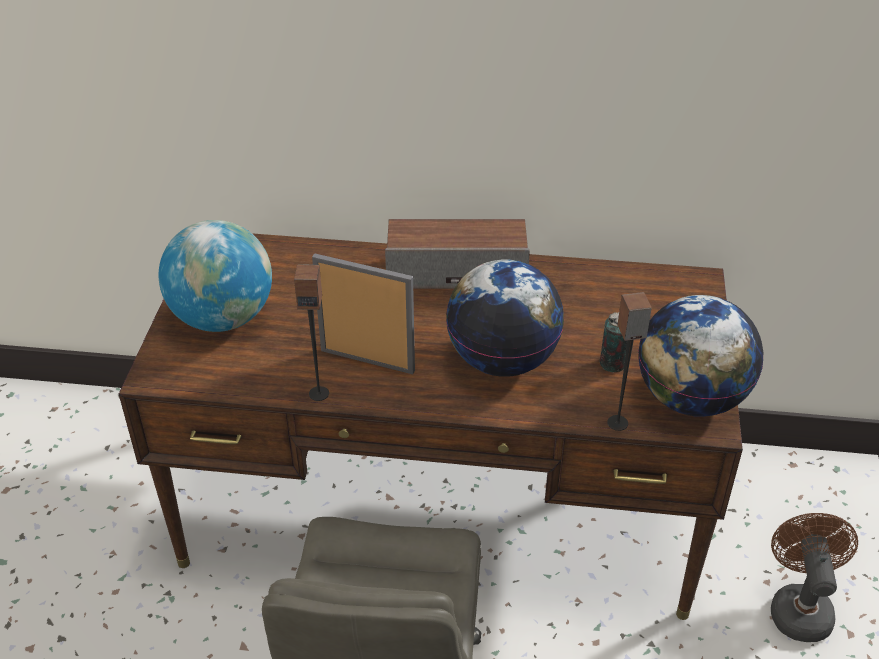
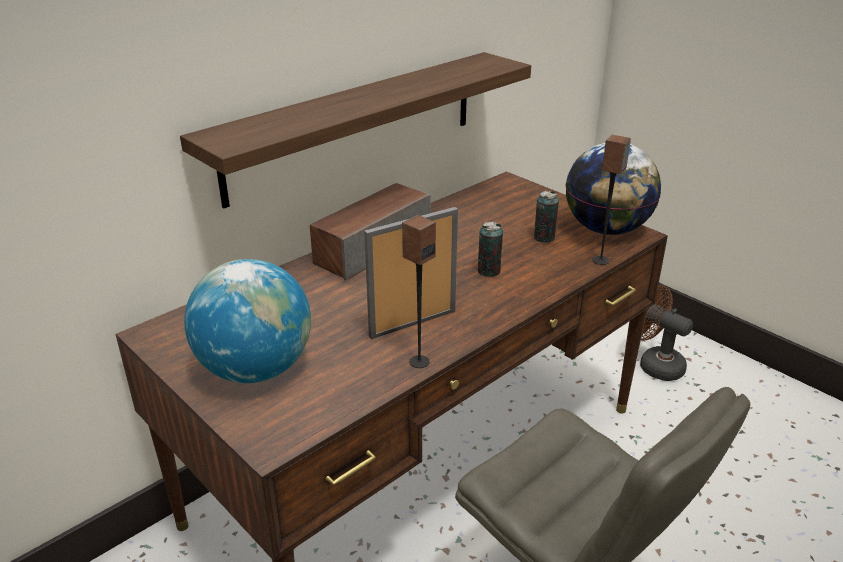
camera: 50 degrees left, 10 degrees down
globe [446,259,564,377] -> can [478,222,503,277]
none -> shelf [180,52,531,209]

